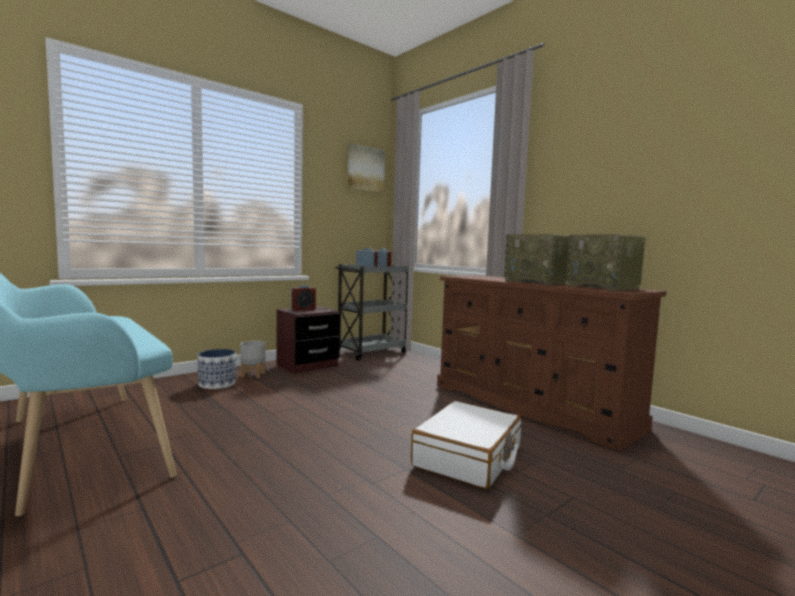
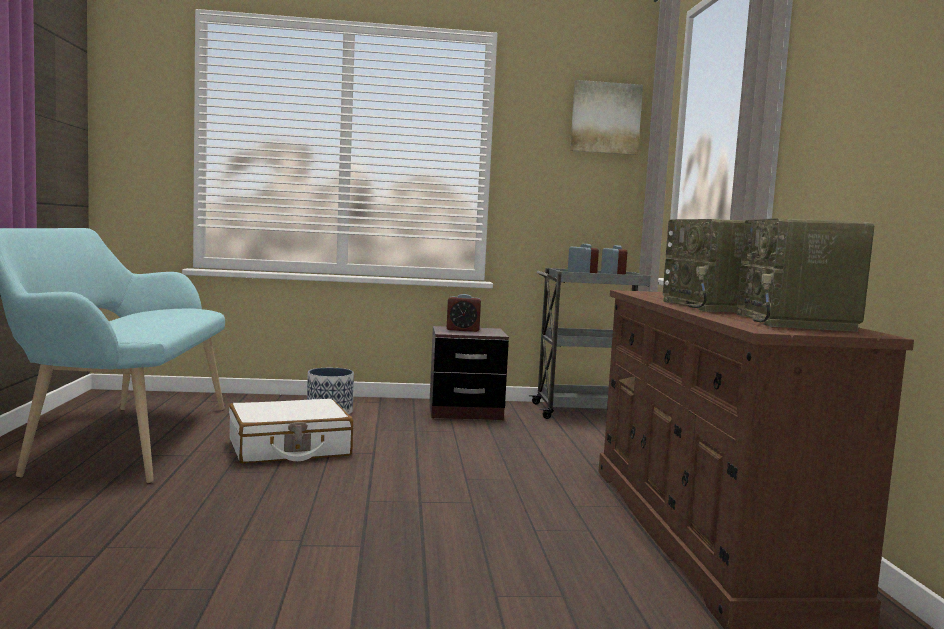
camera: 35 degrees right, 0 degrees up
grey planter [240,341,266,378] -> none
white suitcase [411,401,521,489] -> white suitcase moved to [229,399,353,463]

